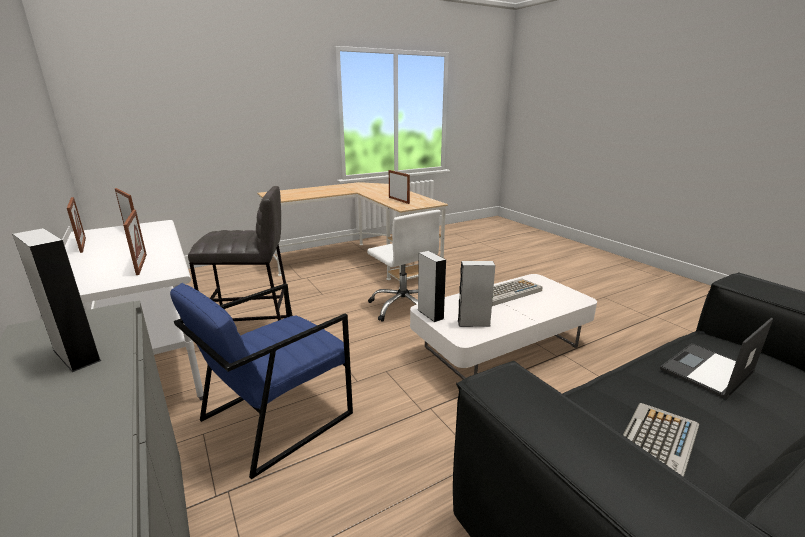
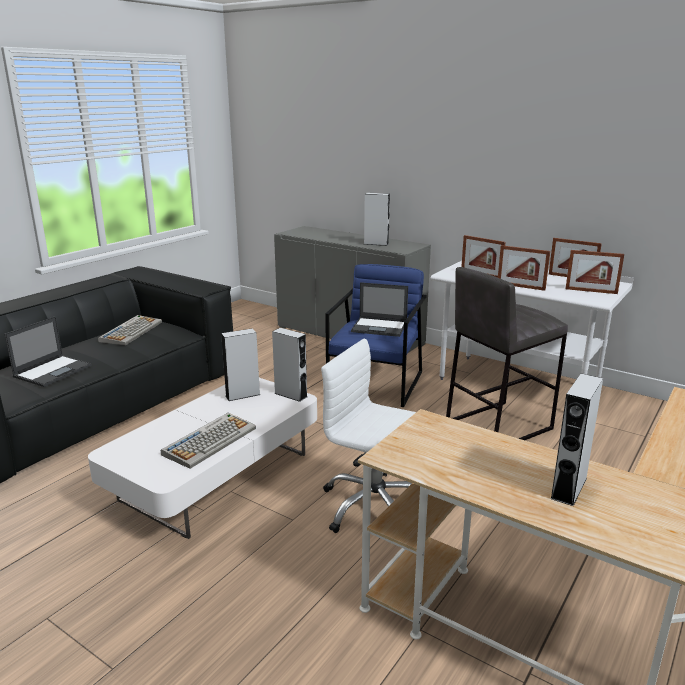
camera: 155 degrees right, 0 degrees up
picture frame [389,170,410,204] -> picture frame moved to [498,245,550,291]
none -> laptop [351,282,408,337]
none -> grey speaker [550,374,603,506]

